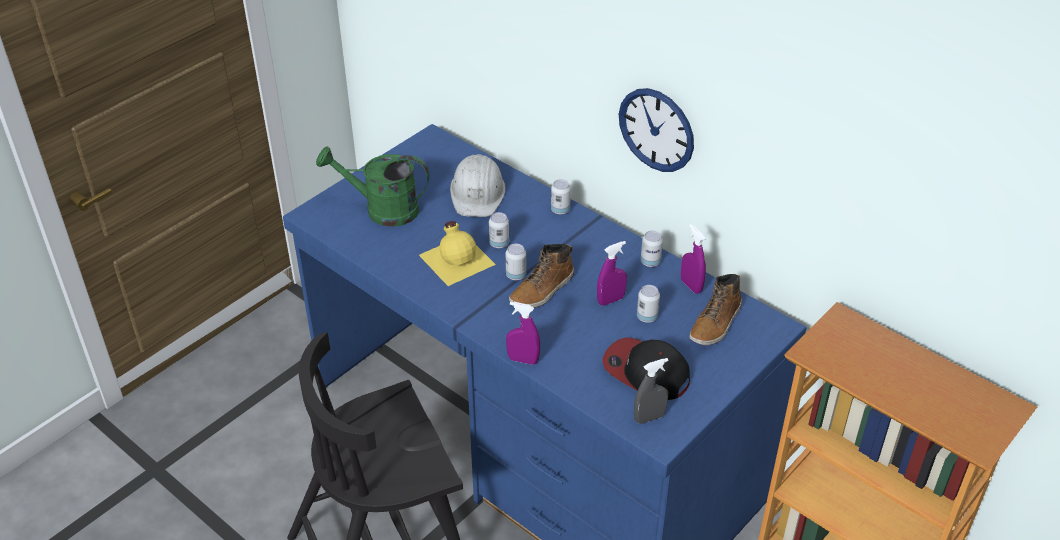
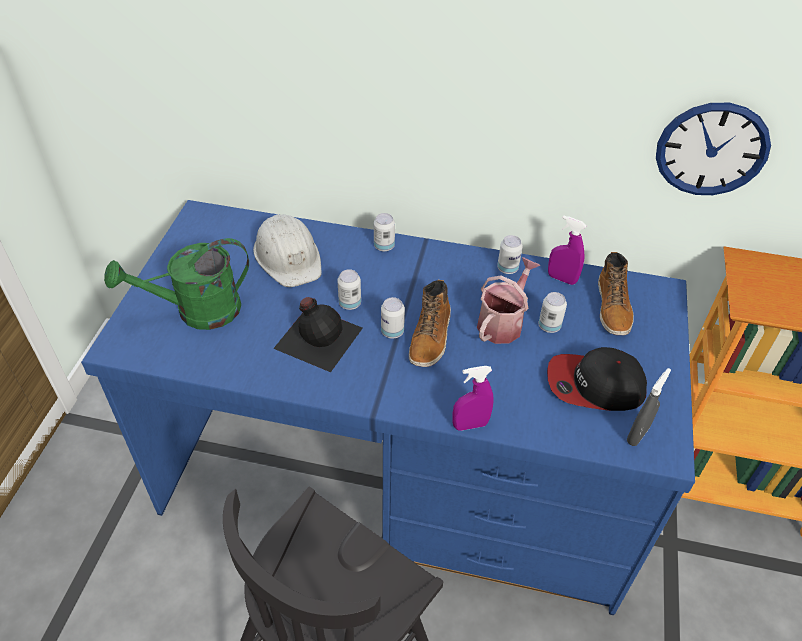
camera: 30 degrees left, 5 degrees up
yellow bottle [419,221,496,286] -> black bottle [273,297,363,372]
purple spray bottle [597,241,627,306] -> watering can [477,257,540,344]
wall clock [619,88,694,172] -> wall clock moved to [656,103,771,195]

